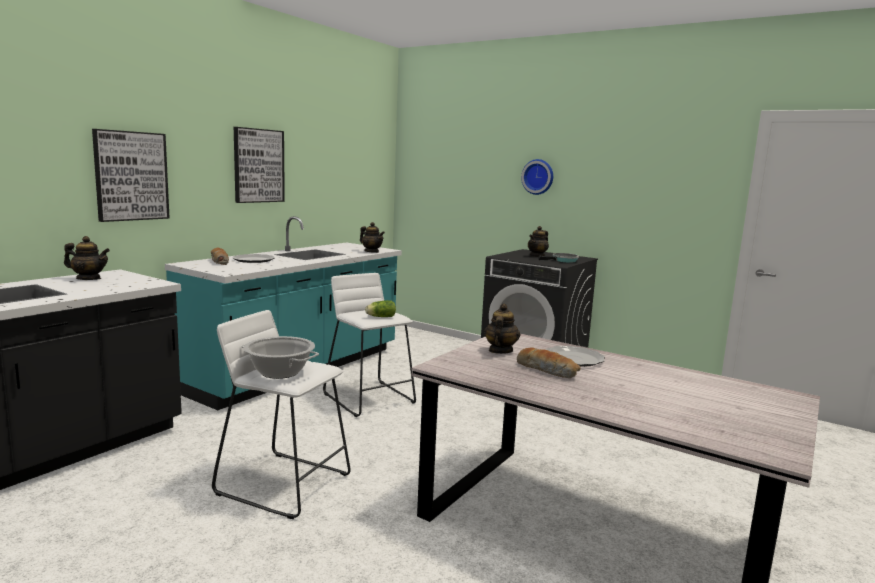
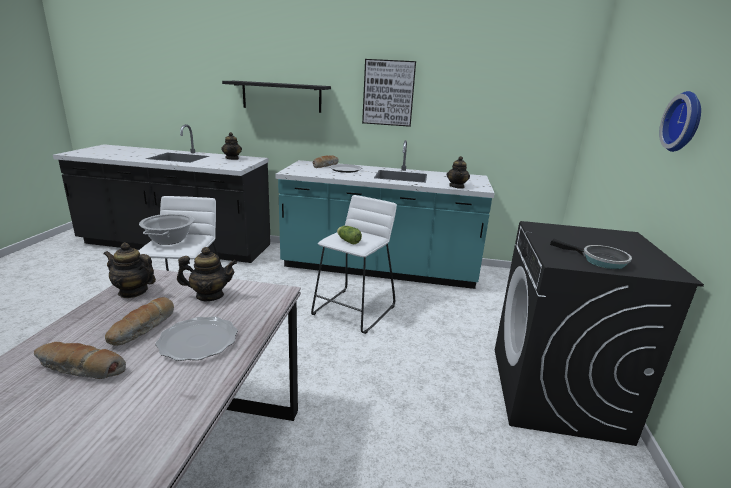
camera: 65 degrees right, 10 degrees up
picture [92,129,170,222] -> black shelf [222,81,331,113]
teapot [528,226,549,257] -> teapot moved to [104,243,156,298]
none -> bread [34,342,126,379]

